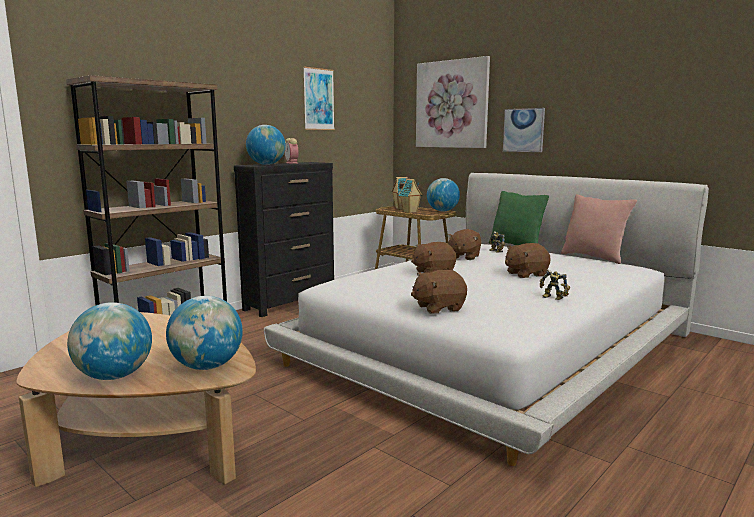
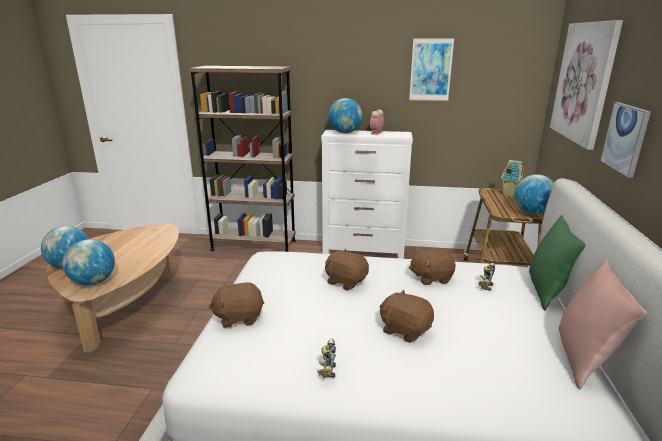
camera: 55 degrees right, 10 degrees up
black dresser [234,162,334,317] -> white dresser [321,130,413,259]
toy house [398,178,422,213] -> none
brown plush toy [411,270,467,314] -> brown plush toy turned 45 degrees counterclockwise [208,283,264,328]

